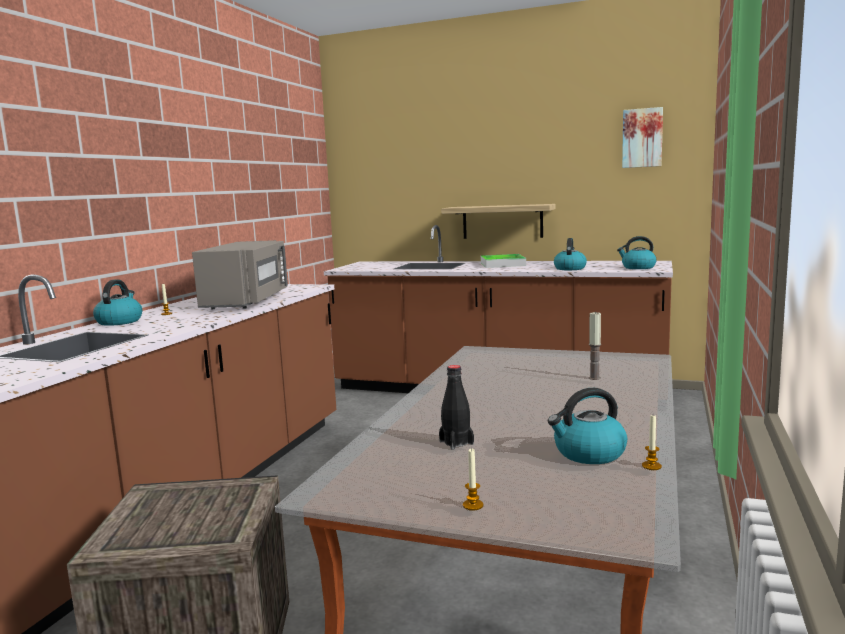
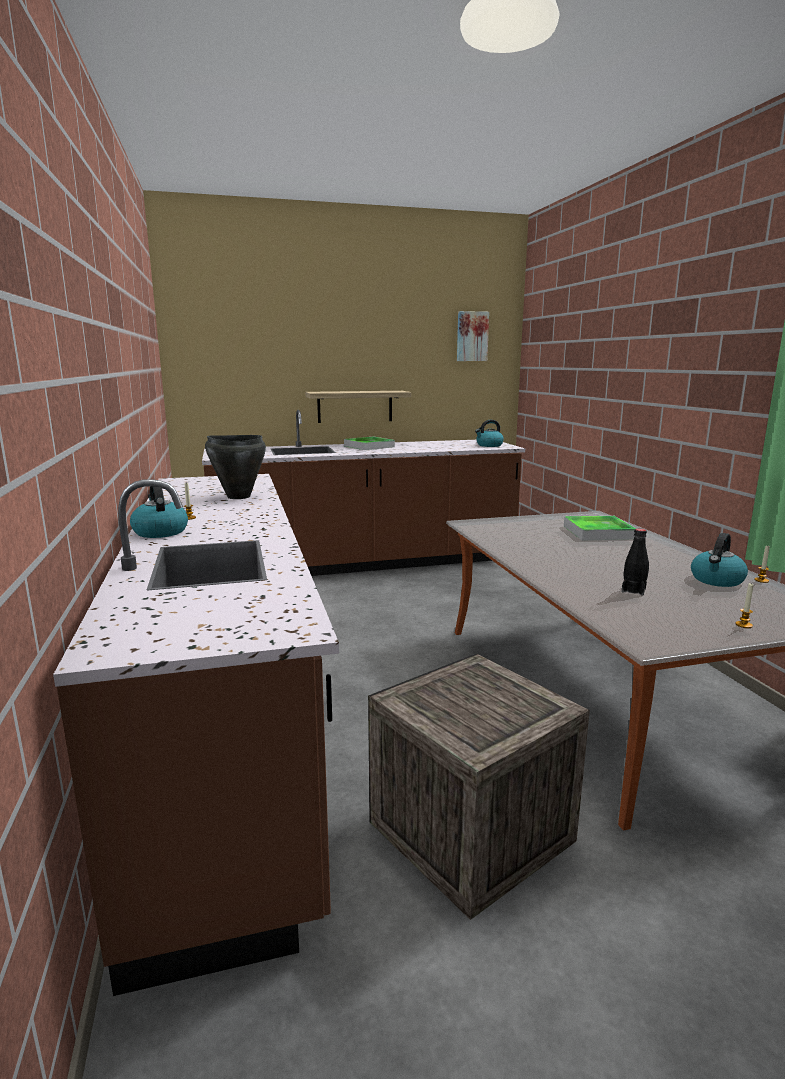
camera: 35 degrees left, 5 degrees up
grey microwave [192,240,288,309] -> black cooking pot [205,435,266,499]
kettle [554,238,587,270] -> none
candle [589,311,601,380] -> tray [564,516,636,540]

